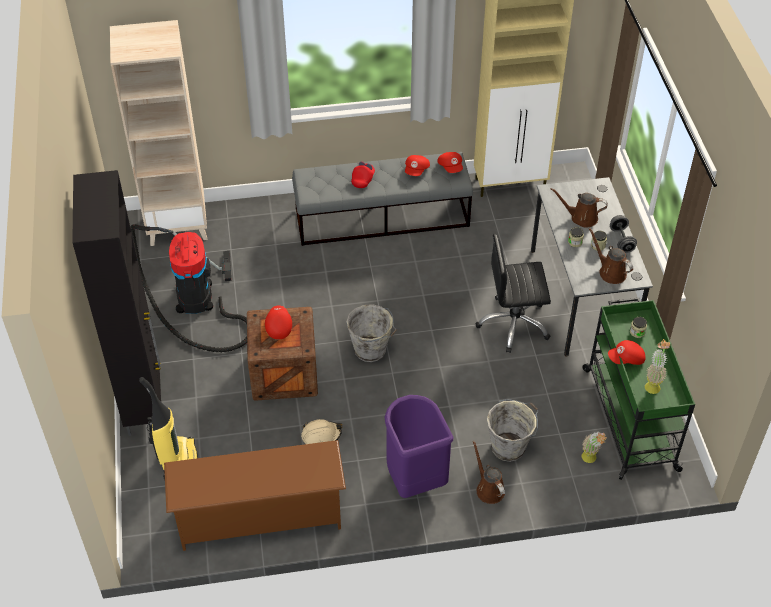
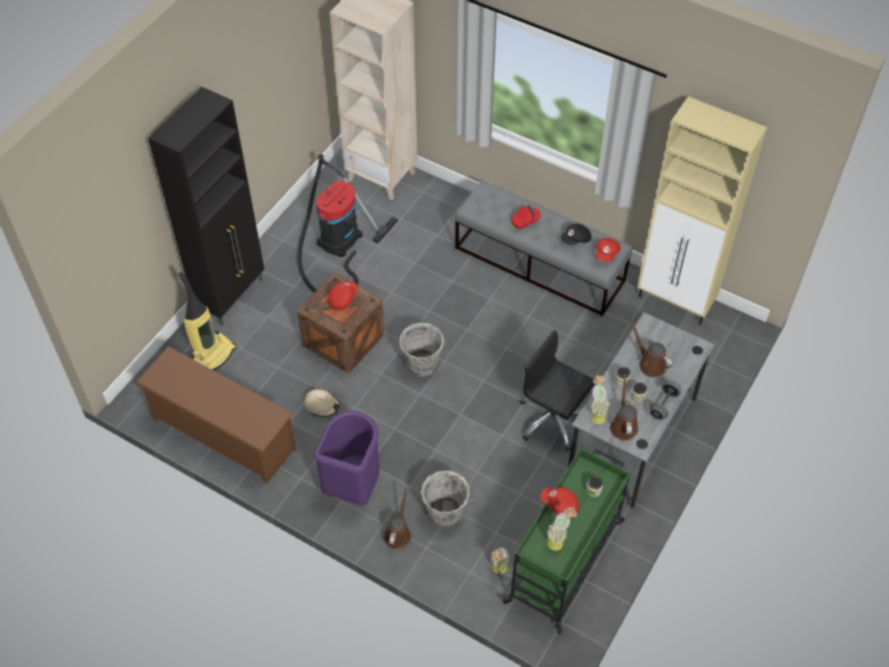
camera: 40 degrees right, 5 degrees up
red cap [405,155,430,176] -> black cap [560,223,592,245]
none -> potted plant [591,375,610,424]

